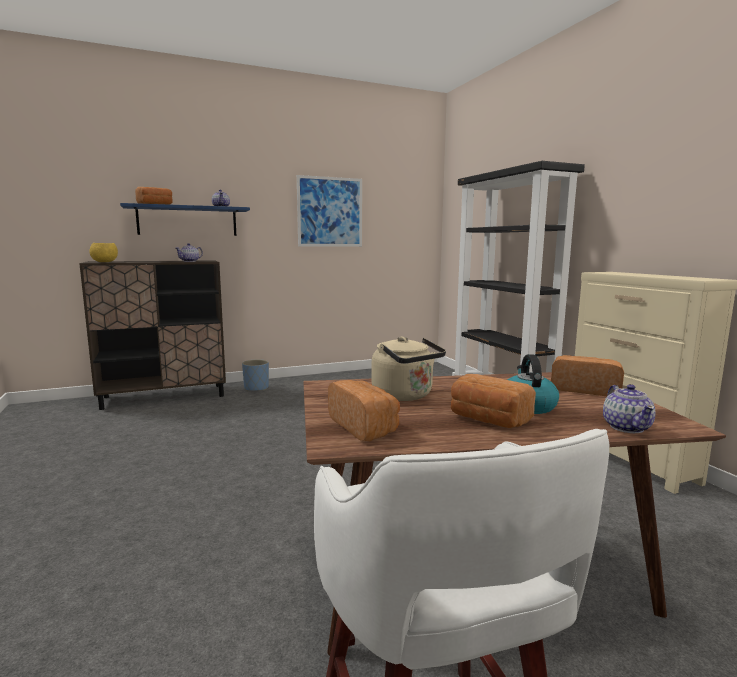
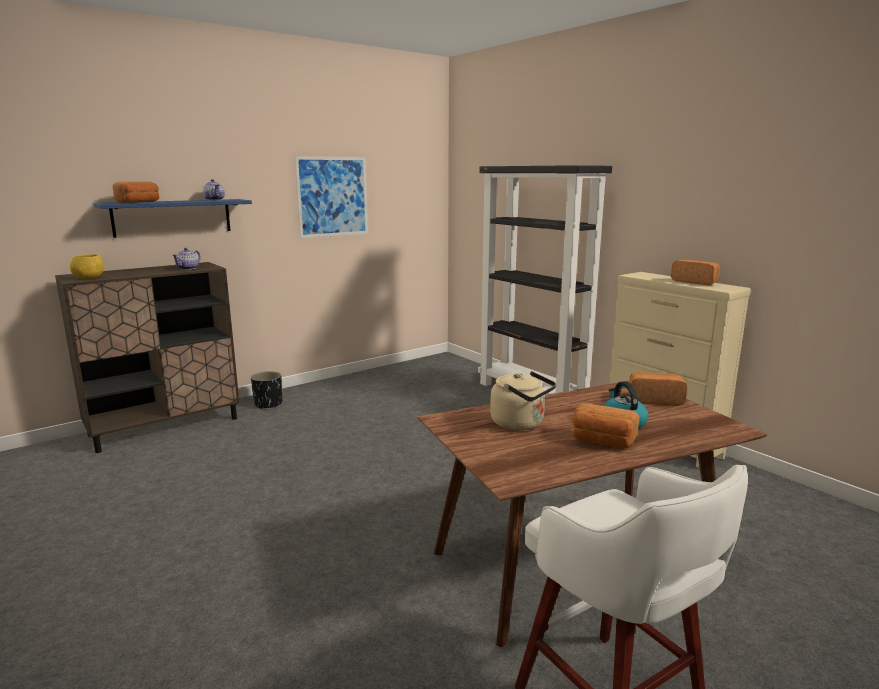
camera: 15 degrees left, 5 degrees up
blue planter [242,359,269,391] -> black planter [251,371,282,409]
bread [328,380,400,441] -> bread moved to [671,260,720,285]
teapot [603,384,655,433] -> none

